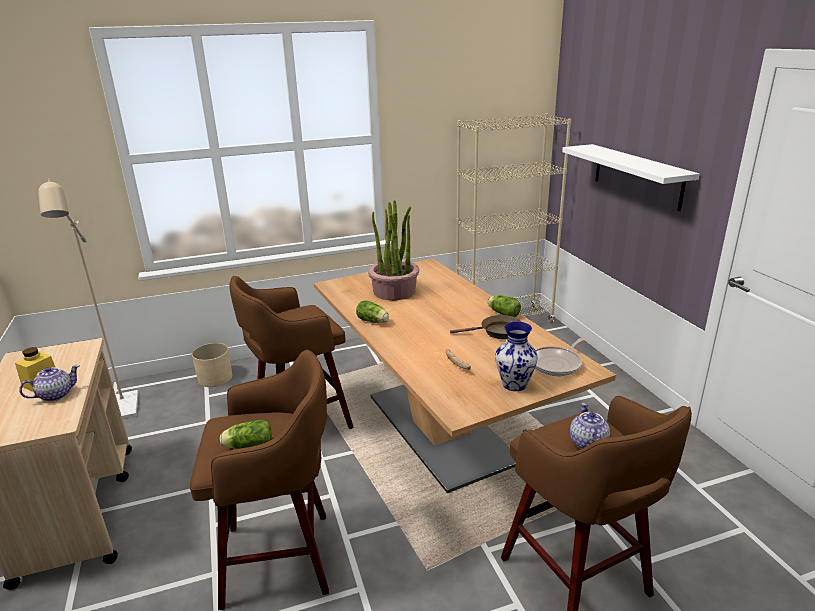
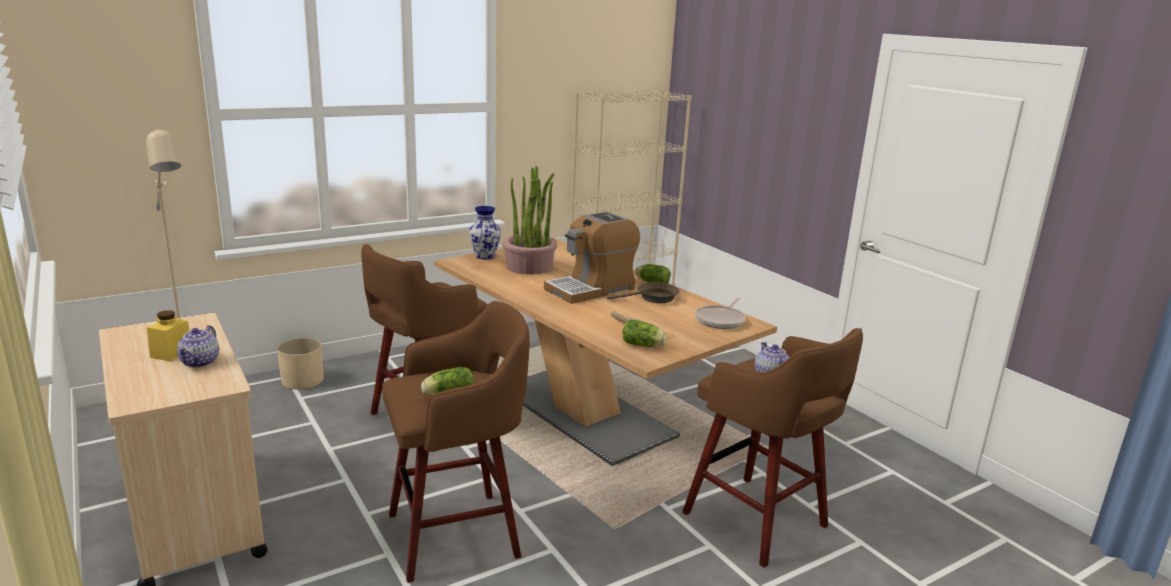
camera: 15 degrees left, 5 degrees down
teapot [19,365,80,402] -> teapot turned 150 degrees clockwise [177,325,219,367]
lettuce [356,300,389,323] -> lettuce moved to [622,319,667,347]
vase [495,321,538,391] -> vase moved to [469,206,501,259]
white shelf [562,144,699,211] -> none
none -> coffee machine [544,212,640,304]

